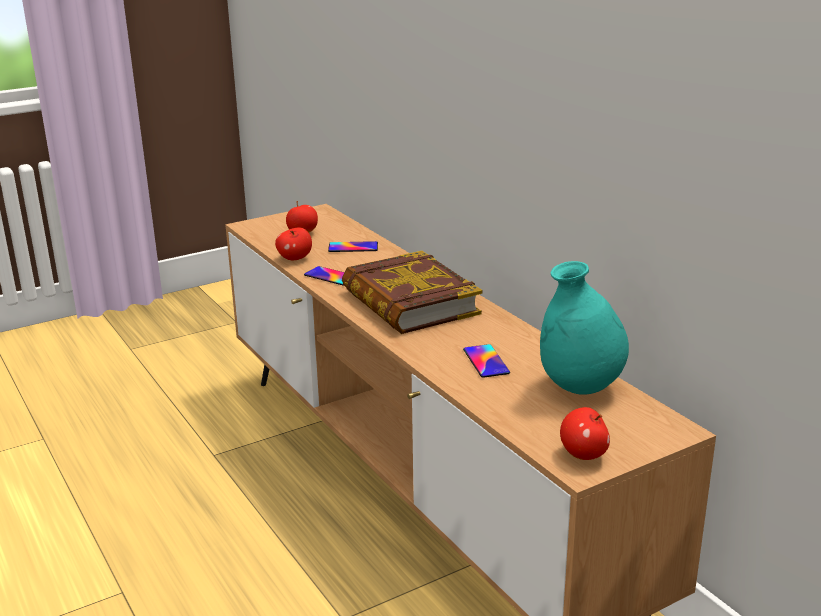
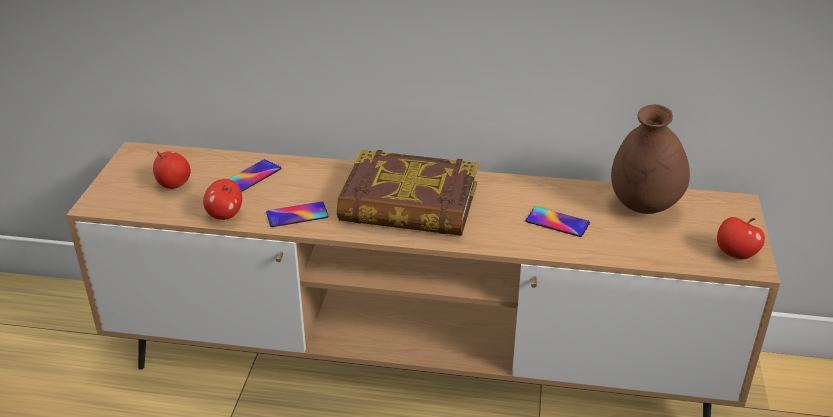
camera: 50 degrees left, 10 degrees up
turquoise vase [540,261,629,394] -> brown vase [611,104,690,214]

